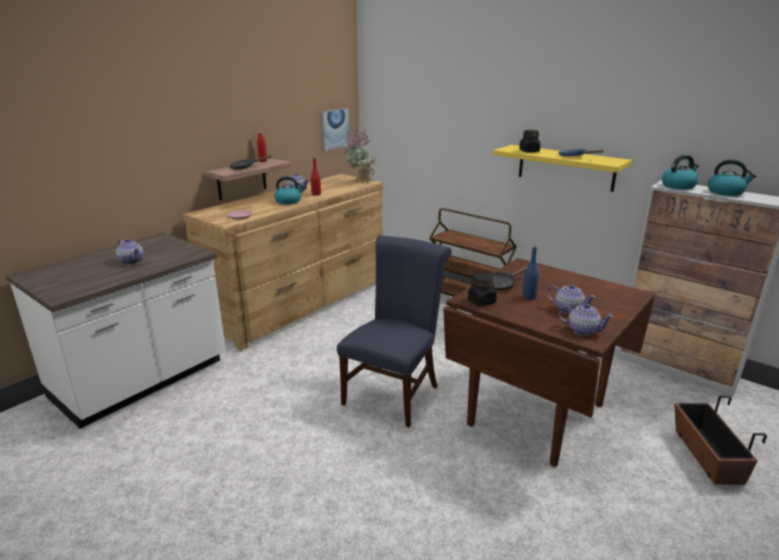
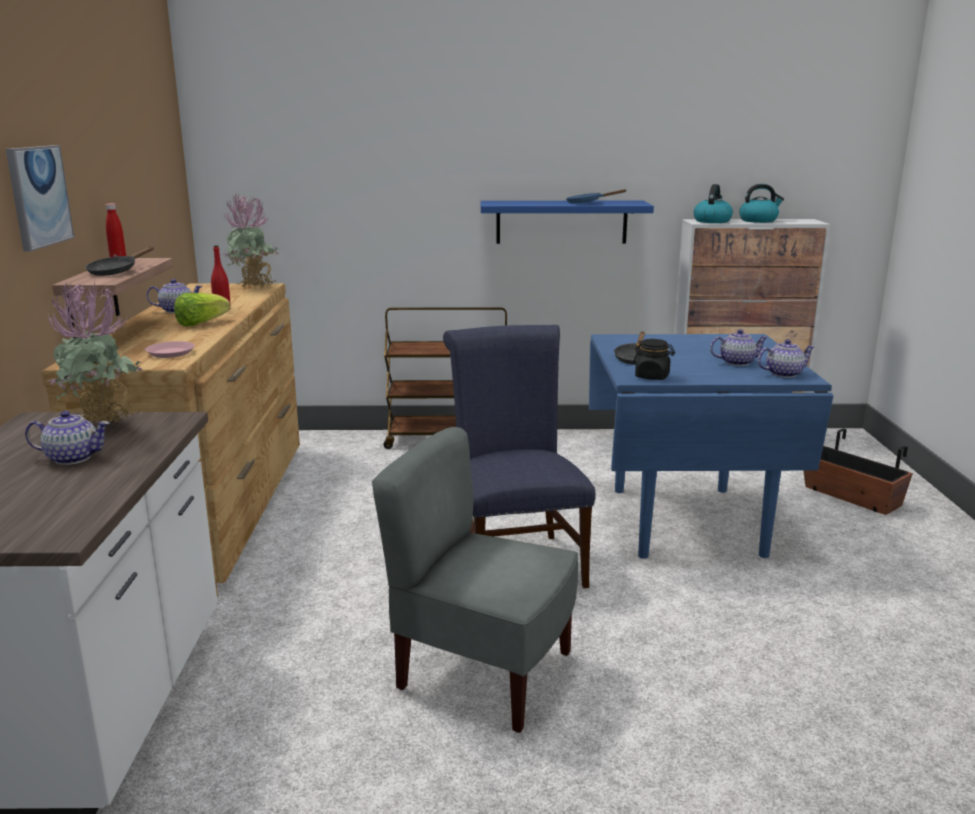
camera: 40 degrees left, 5 degrees down
kettle [274,176,305,205] -> lettuce [174,293,230,327]
picture [320,108,350,152] -> picture moved to [6,145,74,252]
brown dining table [443,258,655,467] -> blue dining table [589,334,834,559]
yellow shelf [493,145,632,192] -> blue shelf [481,201,654,244]
black jar [519,130,541,153] -> none
blue bottle [522,247,539,300] -> none
none -> potted plant [48,281,142,425]
none -> grey chair [372,427,578,733]

